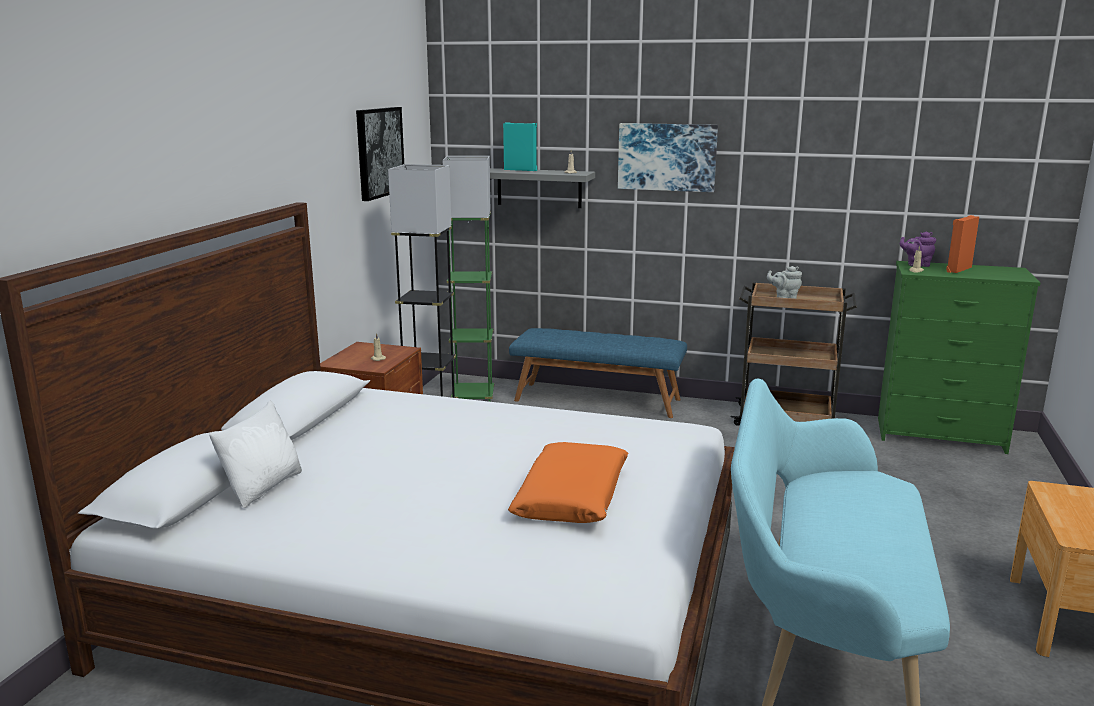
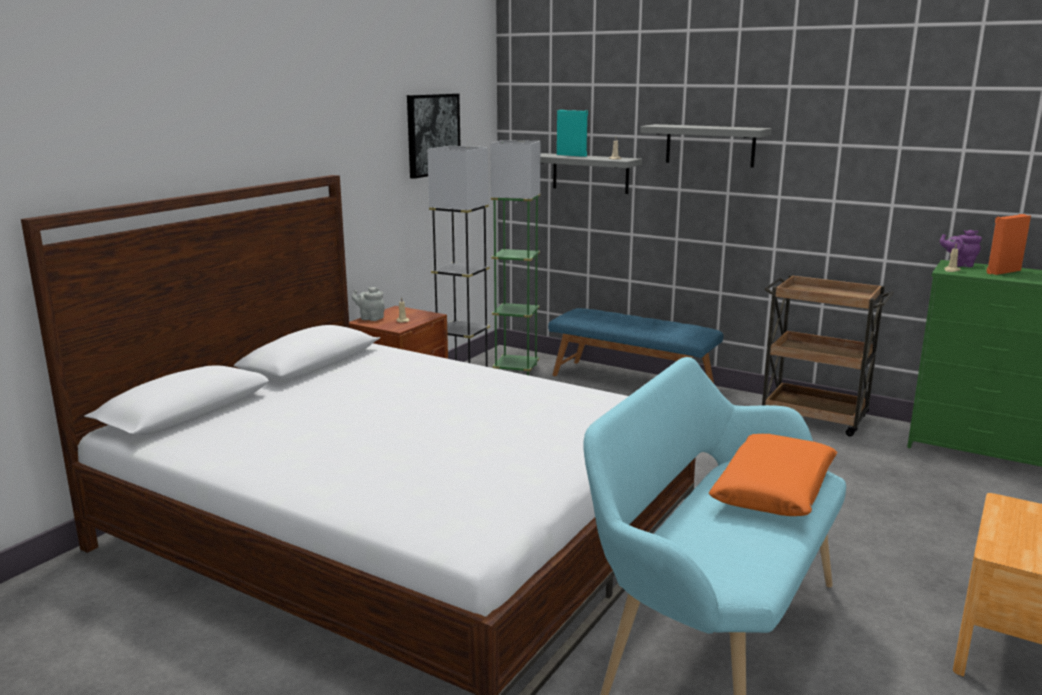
camera: 15 degrees right, 0 degrees up
white pillow [210,401,302,508] -> none
orange pillow [508,442,628,523] -> orange pillow moved to [709,434,837,516]
picture [618,123,718,192] -> grey shelf [641,124,772,168]
grey teapot [767,266,802,299] -> grey teapot moved to [352,287,384,321]

